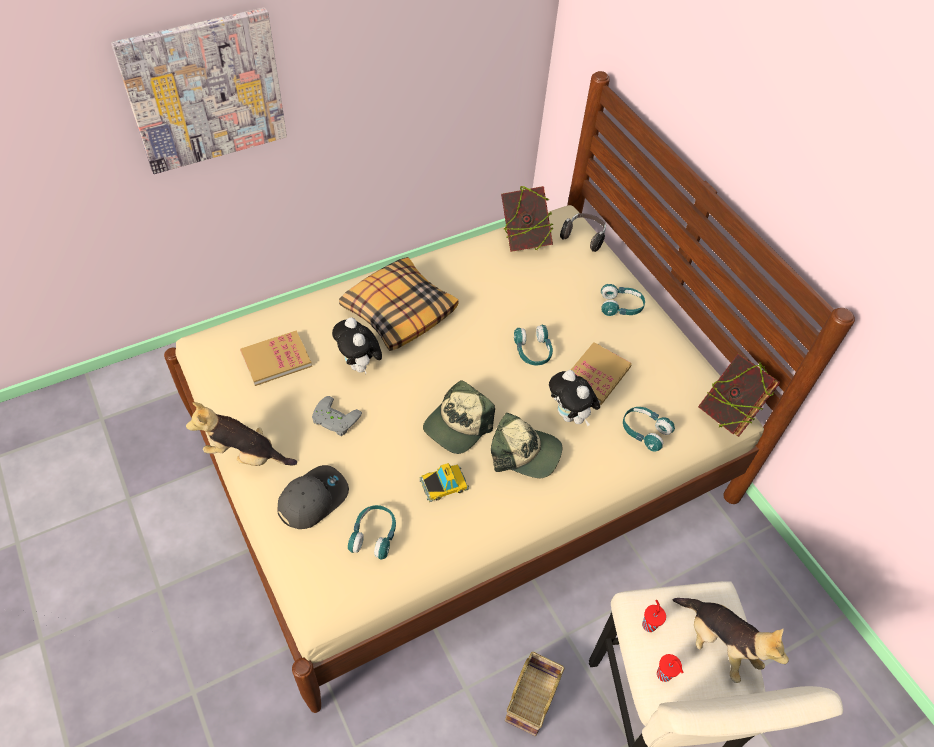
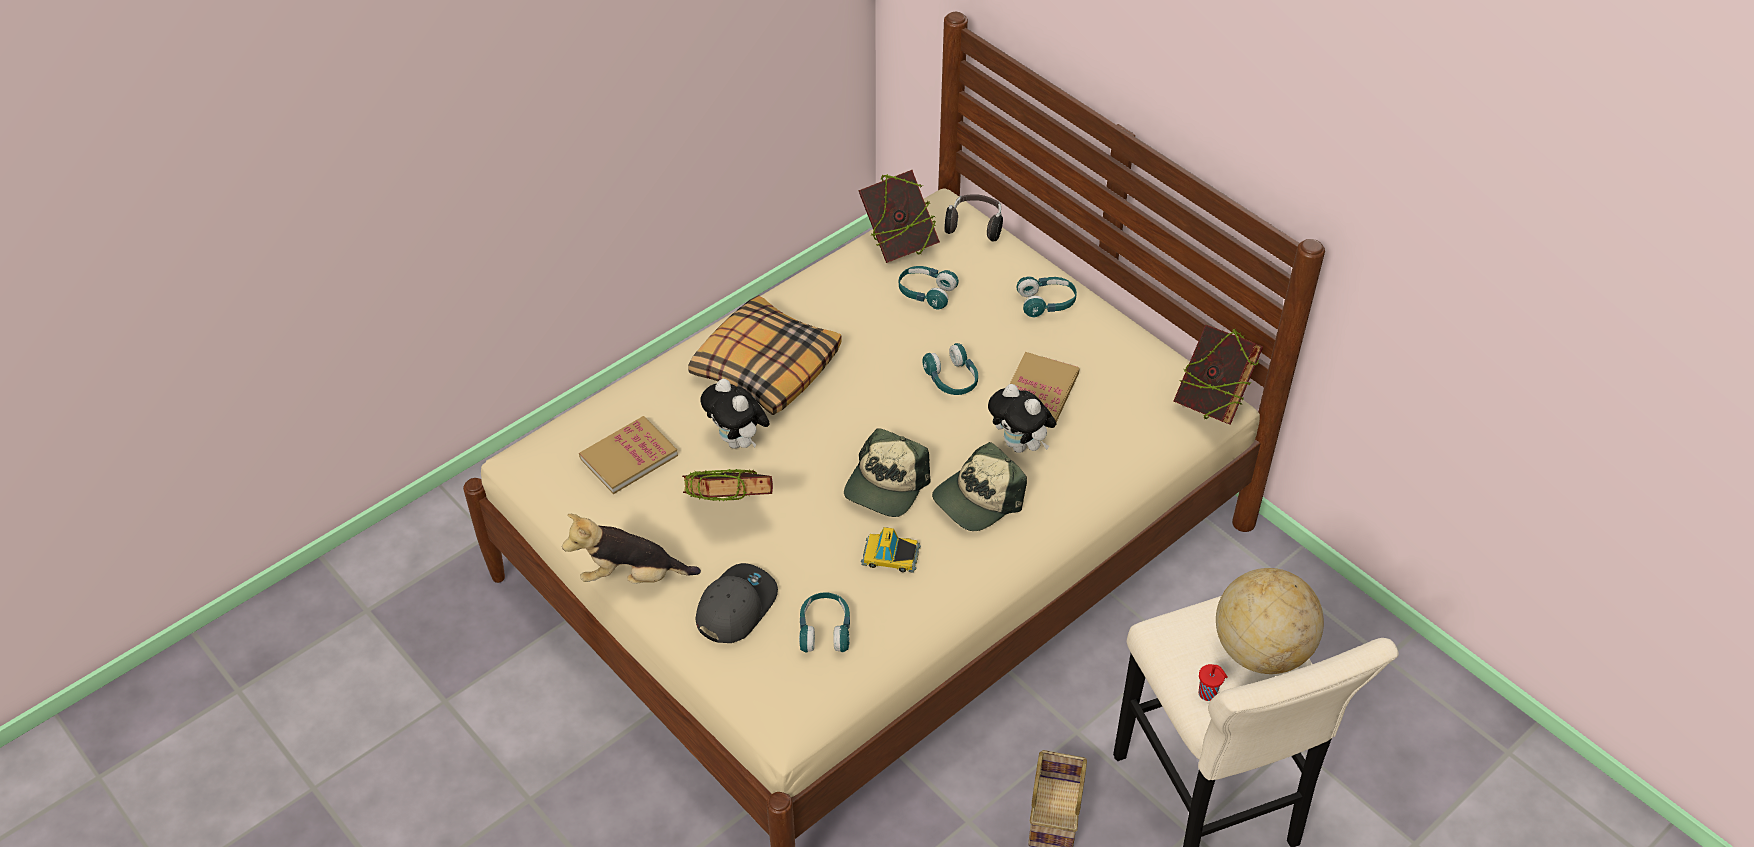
camera: 10 degrees left, 5 degrees down
picture [111,7,287,174] -> none
grey game controller [312,396,362,436] -> book [682,469,773,501]
toy car [419,463,469,502] -> toy car turned 135 degrees counterclockwise [861,527,921,573]
cap [491,412,562,478] -> cap turned 135 degrees clockwise [932,442,1027,531]
turquoise headphones [623,407,675,452] -> turquoise headphones moved to [899,266,959,309]
red cup [642,600,666,632] -> none
plush toy [673,598,789,683] -> globe [1216,568,1324,674]

